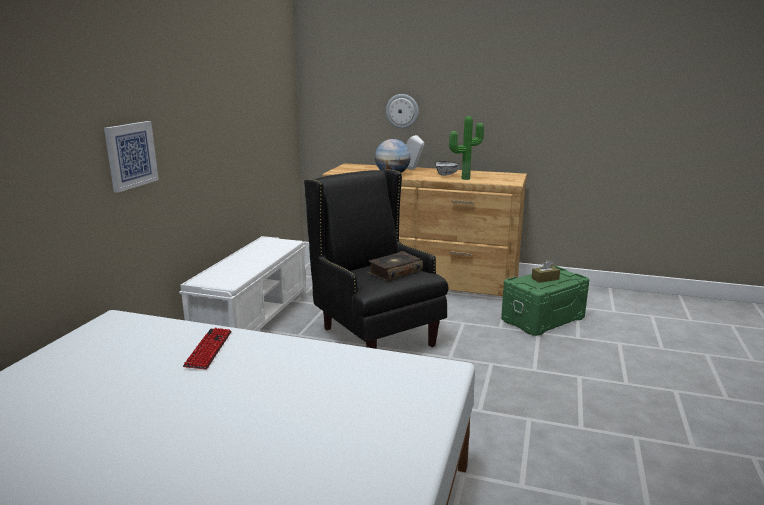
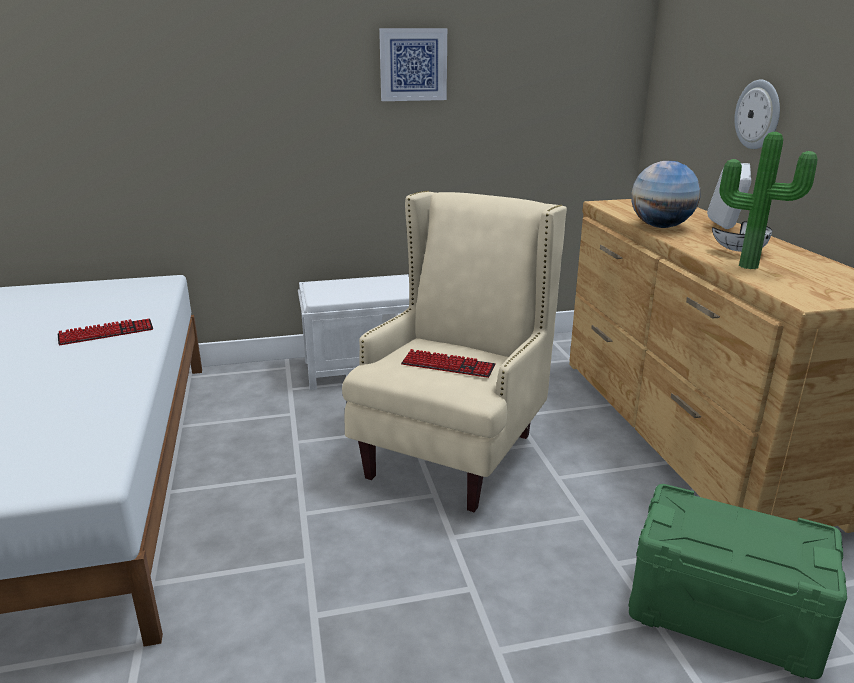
camera: 60 degrees right, 5 degrees up
picture [104,121,159,193] -> picture moved to [379,28,447,101]
black armchair [304,169,448,349] -> beige armchair [342,191,567,512]
book [369,251,423,281] -> keyboard [401,349,495,378]
brown tissue box [532,260,560,283] -> none

